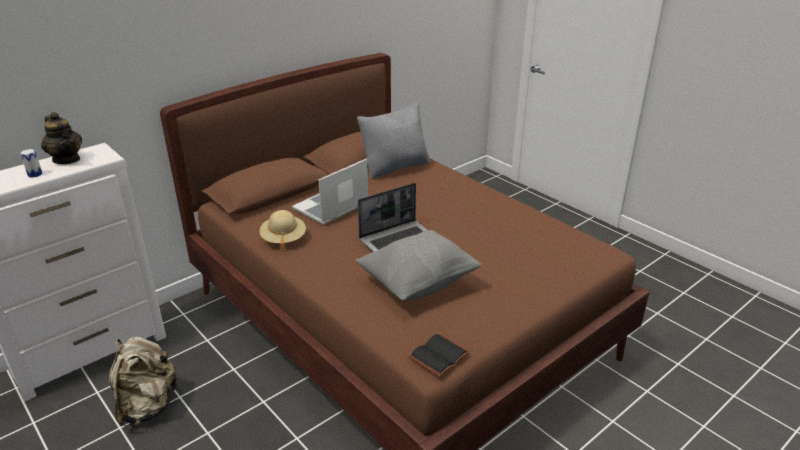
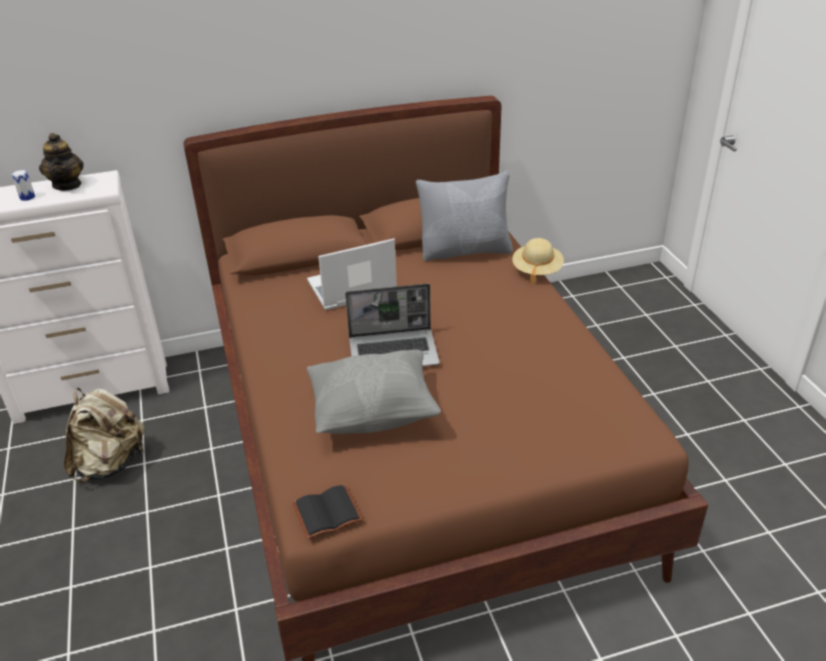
camera: 25 degrees right, 5 degrees up
beige hat [260,210,306,252] -> beige hat moved to [512,238,564,284]

